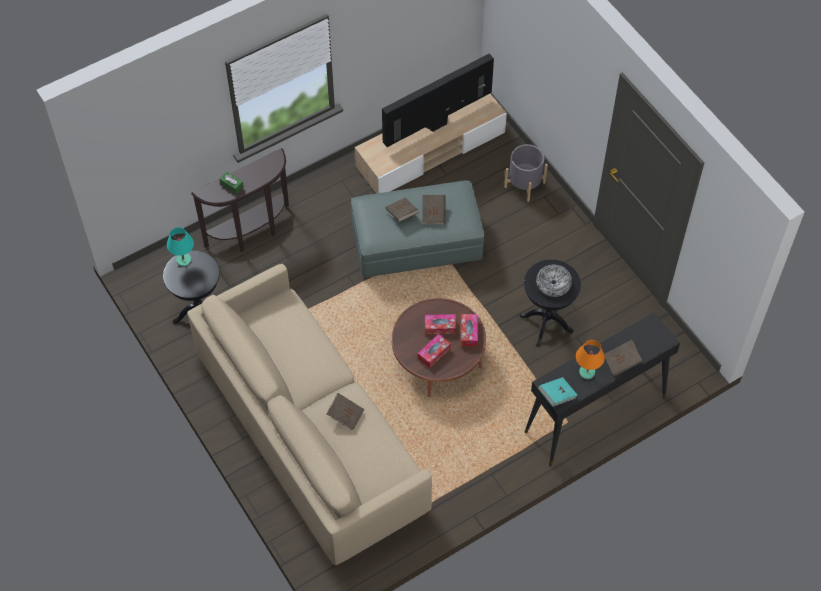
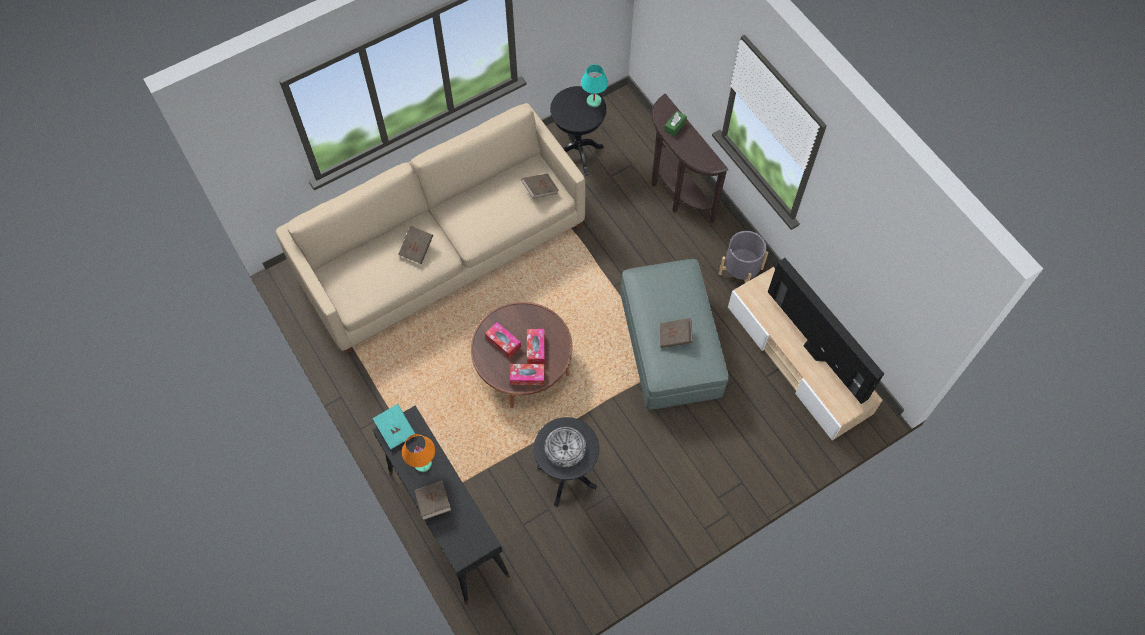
camera: 90 degrees right, 5 degrees up
brown book [386,198,419,222] -> brown book moved to [521,174,559,198]
grey planter [504,144,548,202] -> grey planter moved to [719,231,768,283]

